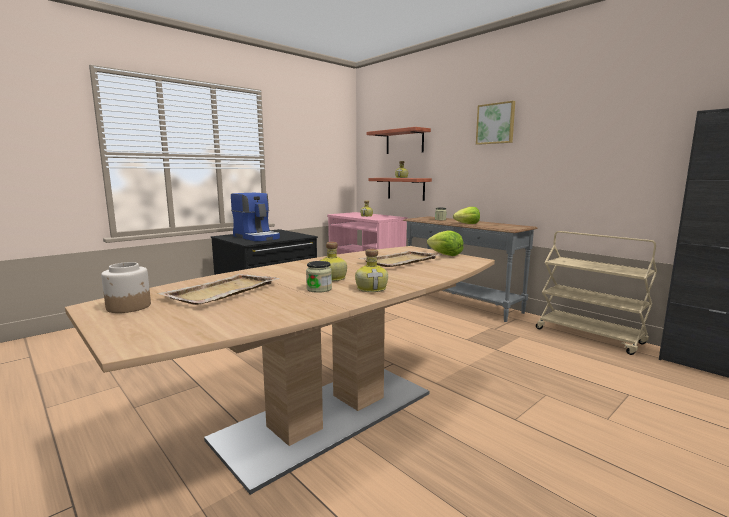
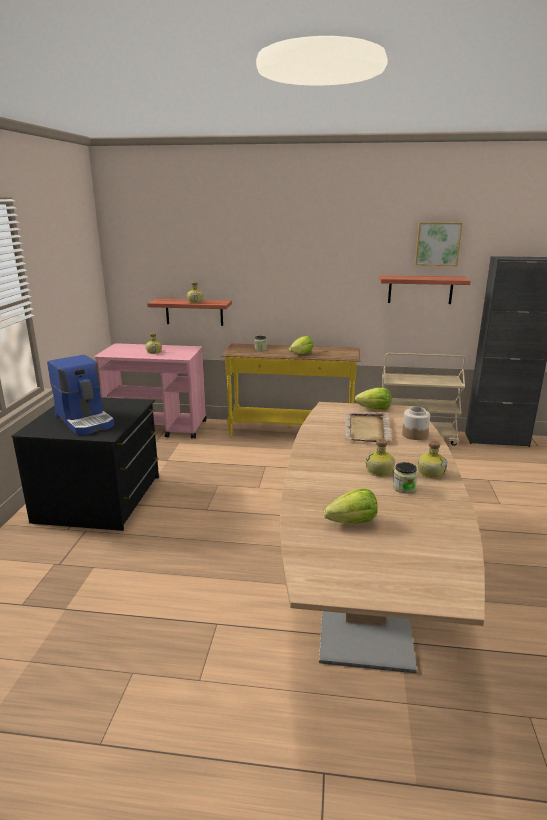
camera: 40 degrees left, 10 degrees up
jar [101,262,151,313] -> jar moved to [402,407,430,440]
beige tray [157,274,280,305] -> lettuce [324,489,378,524]
coffee machine [231,193,280,241] -> coffee machine turned 45 degrees clockwise [47,355,114,435]
shelf [367,127,431,154] -> shelf moved to [379,275,471,304]
grey console table [403,216,537,322] -> yellow console table [221,343,361,436]
picture [476,101,515,145] -> picture moved to [415,222,463,266]

